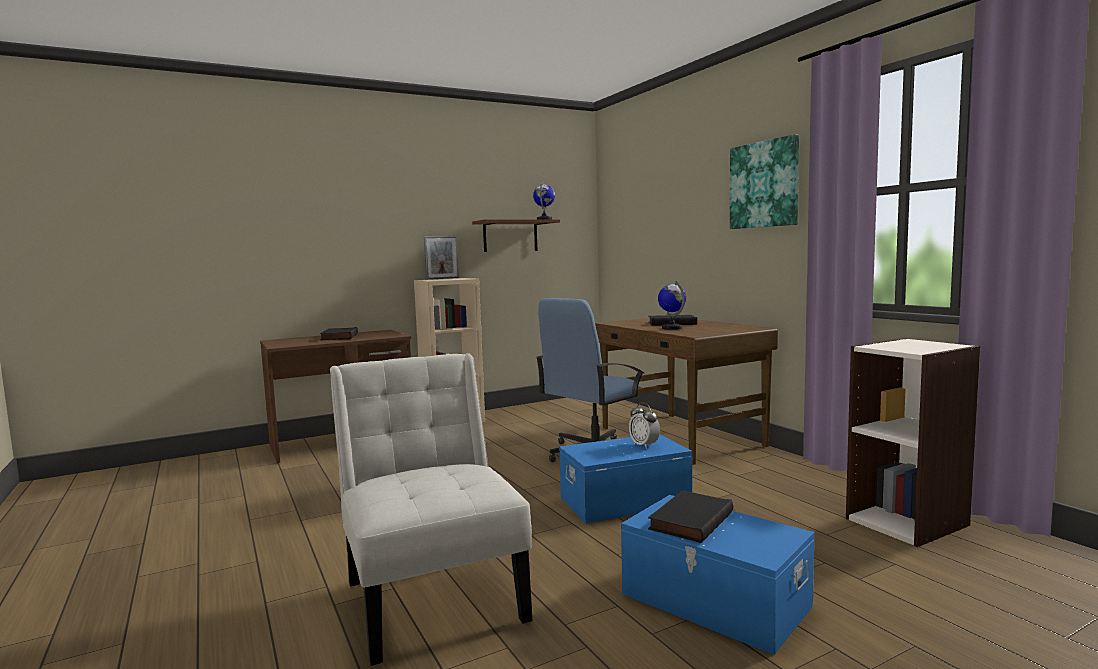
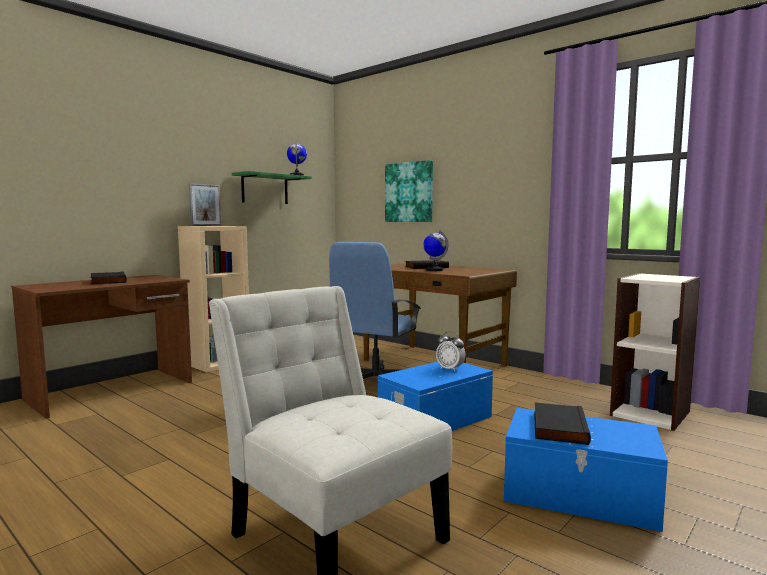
camera: 20 degrees left, 0 degrees up
brown shelf [472,219,560,252] -> green shelf [232,171,312,204]
picture [730,134,799,229] -> picture moved to [385,160,433,222]

